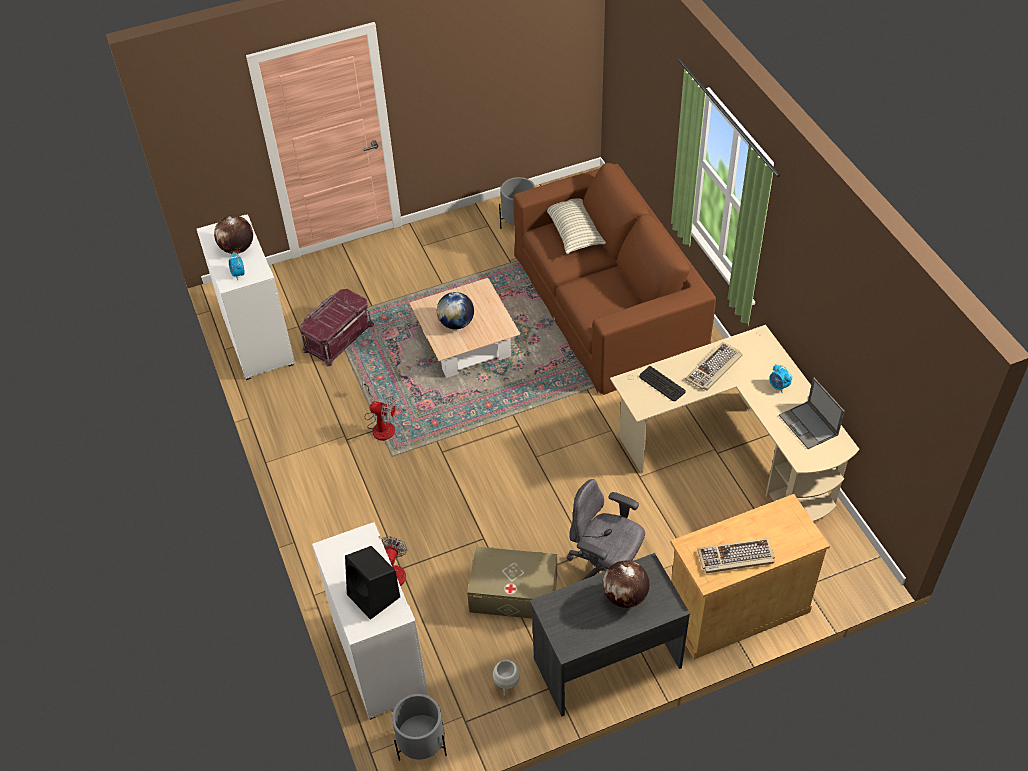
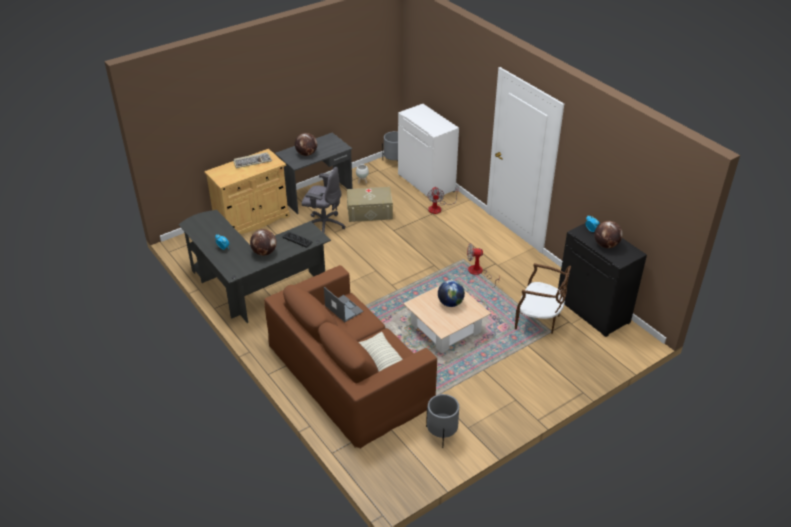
camera: 165 degrees right, 10 degrees down
white cabinet [197,214,295,380] -> black cabinet [558,223,647,337]
red storage box [300,289,374,366] -> brown chair [515,263,571,334]
black speaker [345,546,400,620] -> none
beige desk [610,325,859,522] -> black desk [179,210,331,323]
keyboard [685,342,743,391] -> globe [250,229,277,256]
laptop [779,378,845,449] -> laptop moved to [324,287,364,322]

